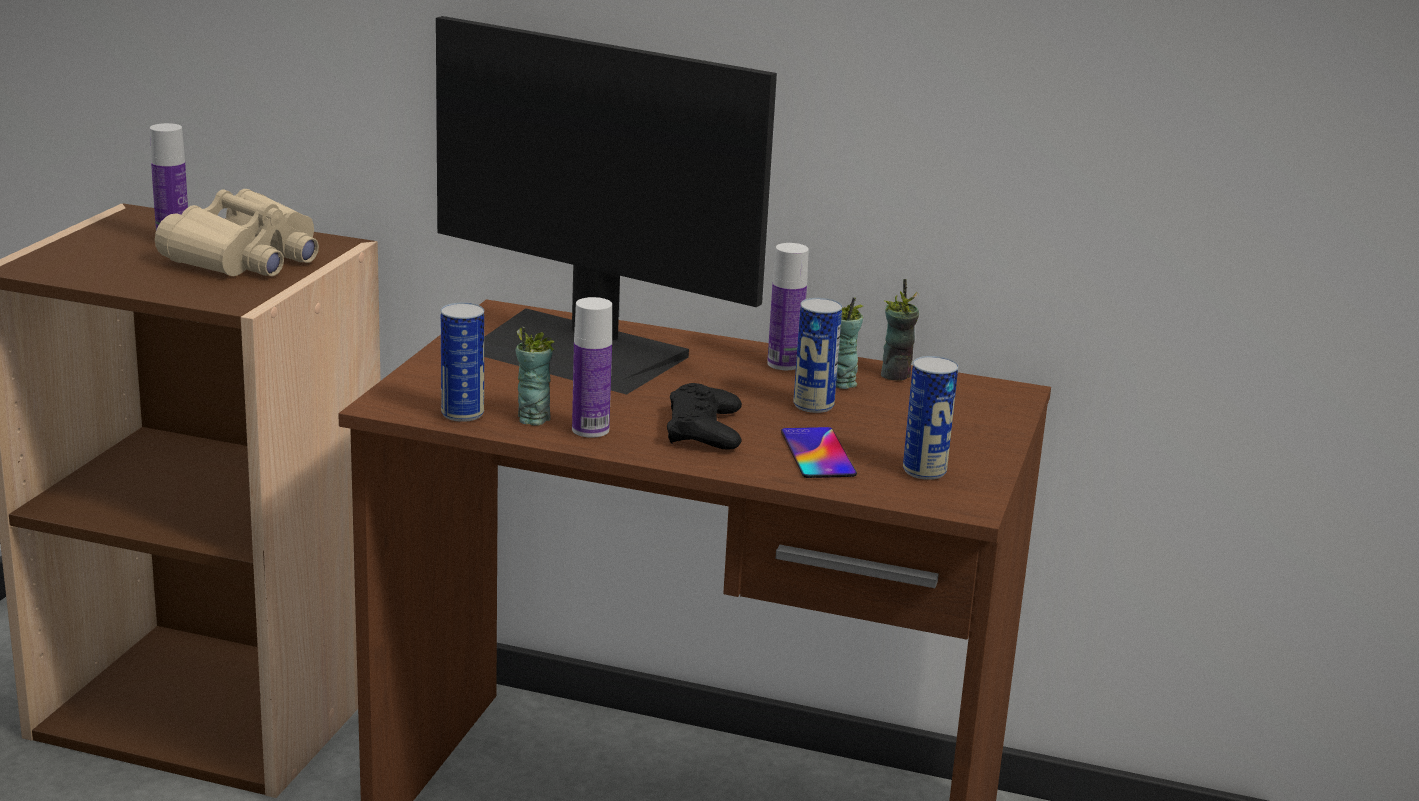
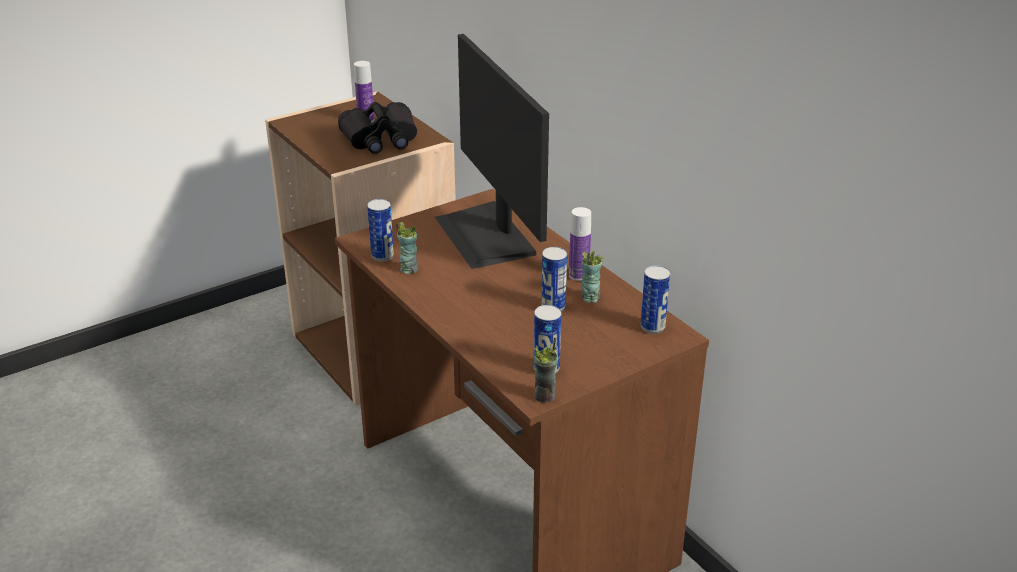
camera: 40 degrees right, 10 degrees up
beige binoculars [155,189,319,276] -> black binoculars [338,102,417,154]
bottle [572,297,612,438] -> none
black game controller [667,383,742,450] -> none
phone [781,427,857,478] -> none
cup [881,279,919,381] -> cup moved to [534,337,558,403]
none -> can [640,266,670,334]

